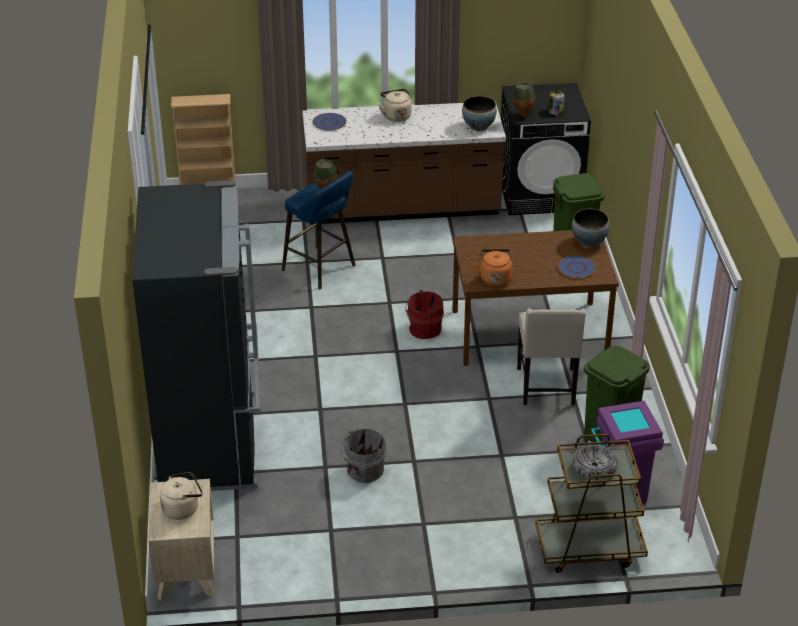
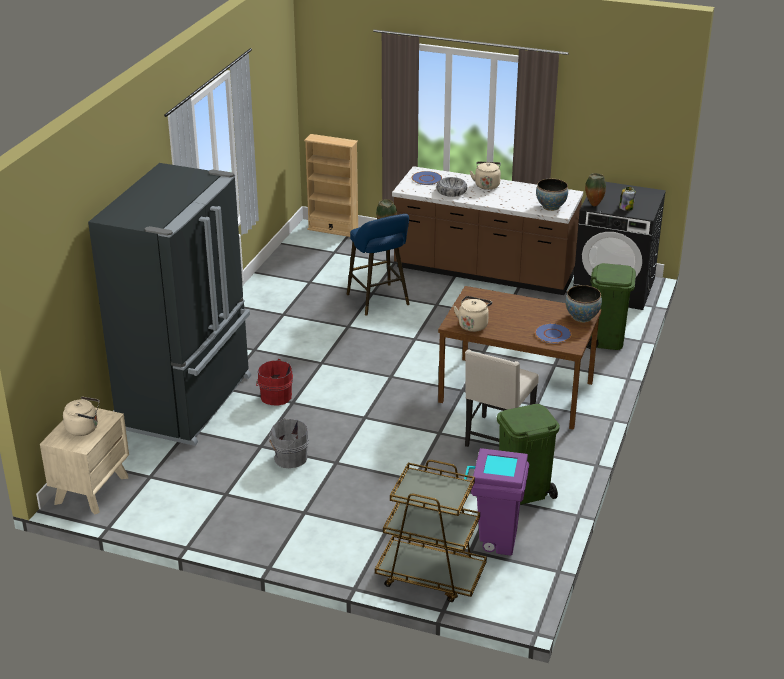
camera: 25 degrees right, 5 degrees down
red bucket [405,290,444,339] -> red bucket moved to [256,359,293,405]
orange kettle [474,249,512,286] -> beige kettle [453,296,492,332]
bowl [573,444,618,480] -> bowl moved to [436,177,467,197]

